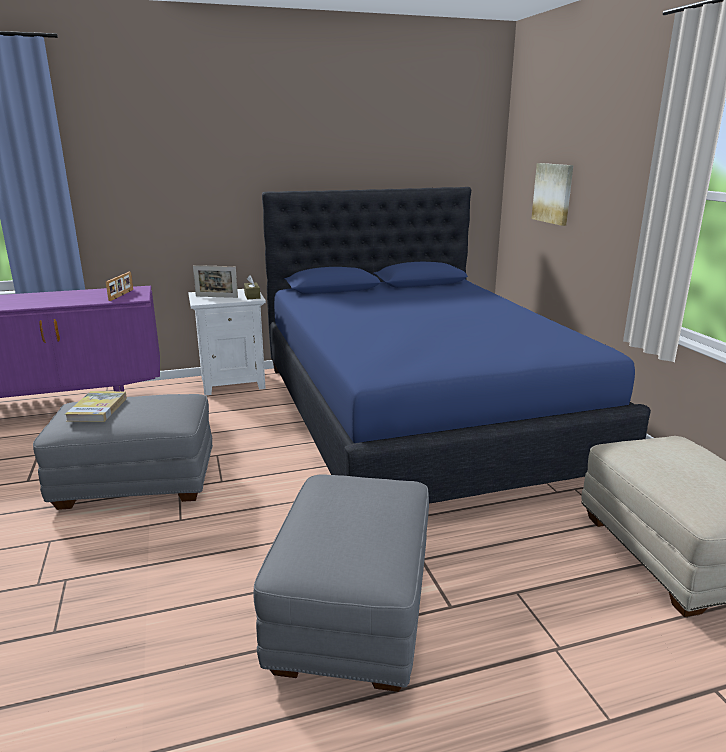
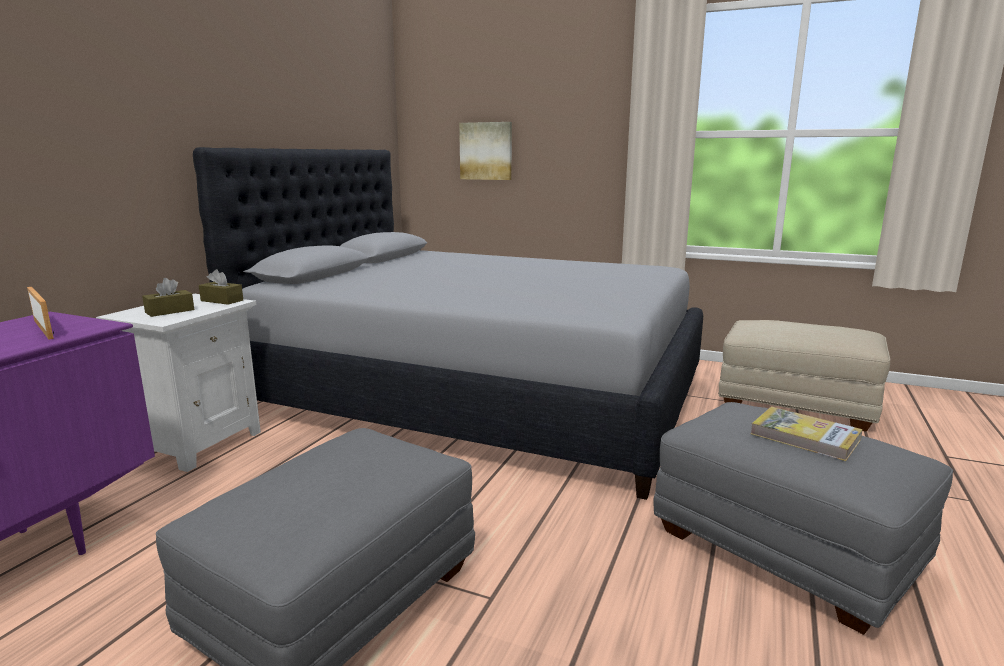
camera: 50 degrees left, 5 degrees down
book [65,391,127,422] -> book moved to [751,407,863,461]
picture frame [193,265,238,298] -> brown tissue box [142,278,194,317]
blue bed [262,187,651,503] -> grey bed [193,147,703,500]

